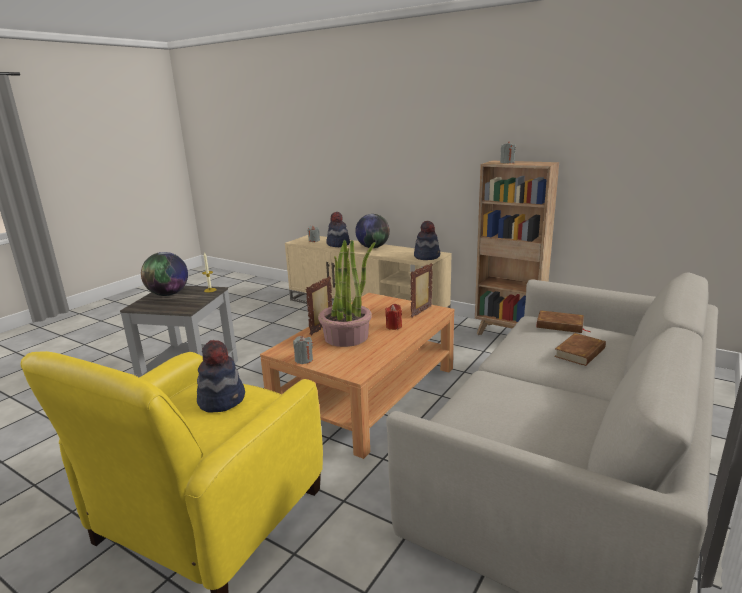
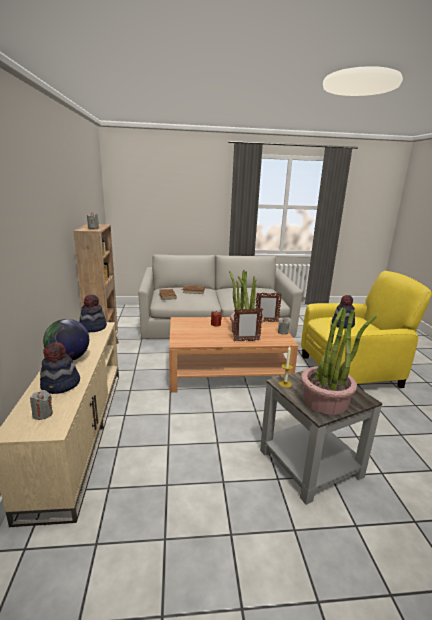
camera: 130 degrees left, 0 degrees up
globe [141,252,188,296] -> potted plant [301,308,377,415]
picture frame [410,263,433,318] -> picture frame moved to [255,293,282,322]

